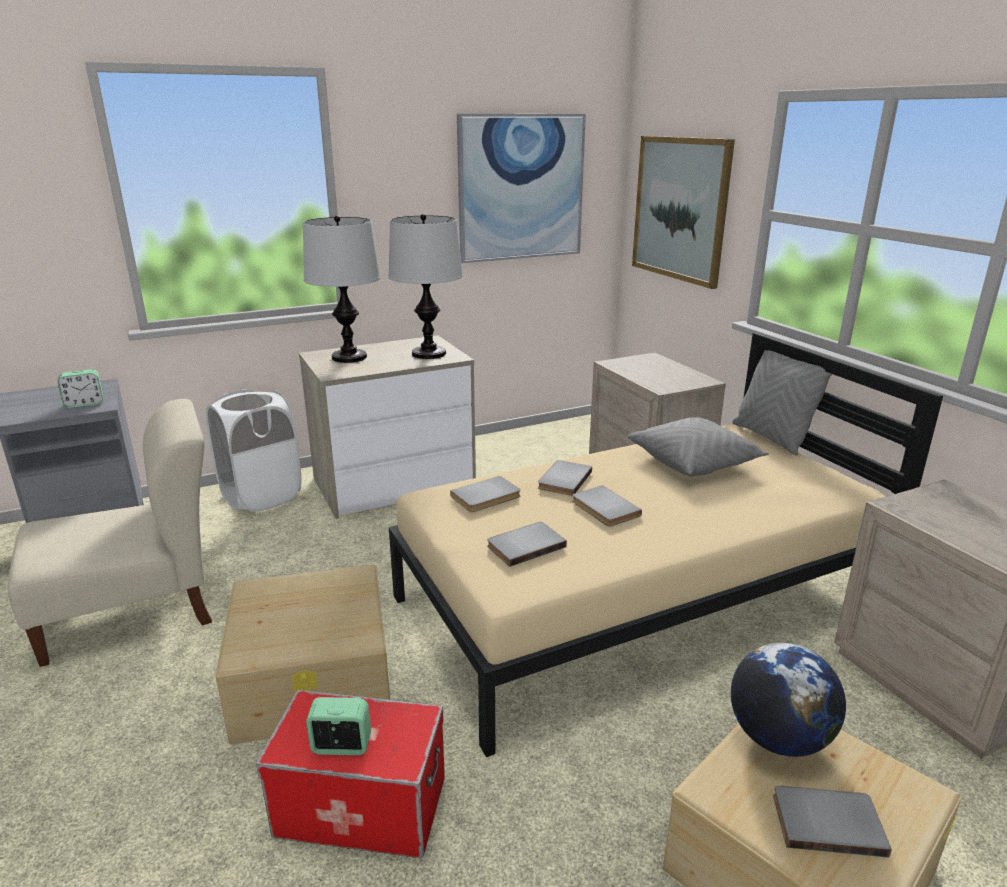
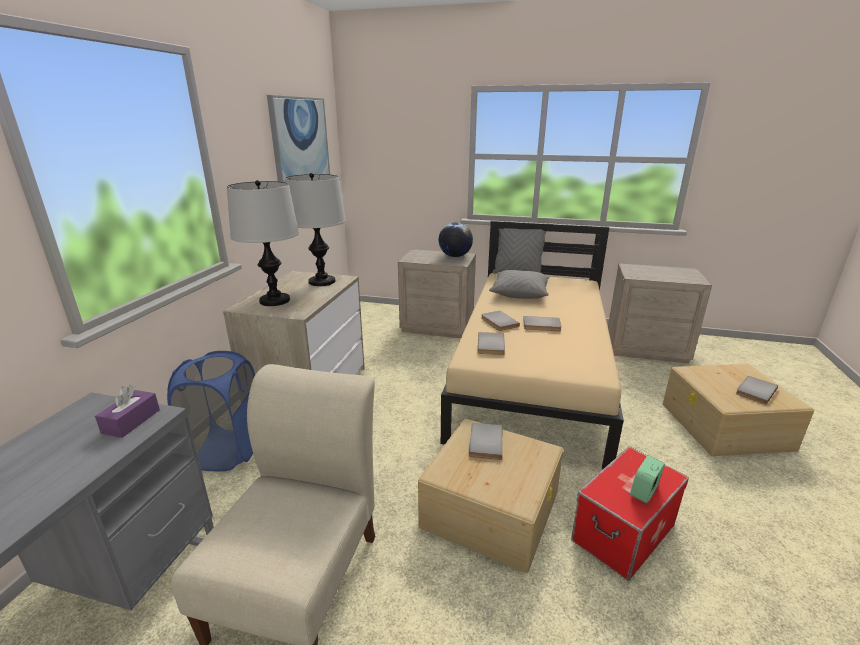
camera: 50 degrees left, 0 degrees up
alarm clock [57,369,103,408] -> purple tissue box [95,385,160,438]
white laundry basket [206,389,302,512] -> blue laundry basket [167,351,255,471]
grey book [487,522,567,567] -> grey book moved to [469,423,502,460]
picture [632,136,735,289] -> none
globe [731,643,846,757] -> globe moved to [439,222,473,257]

